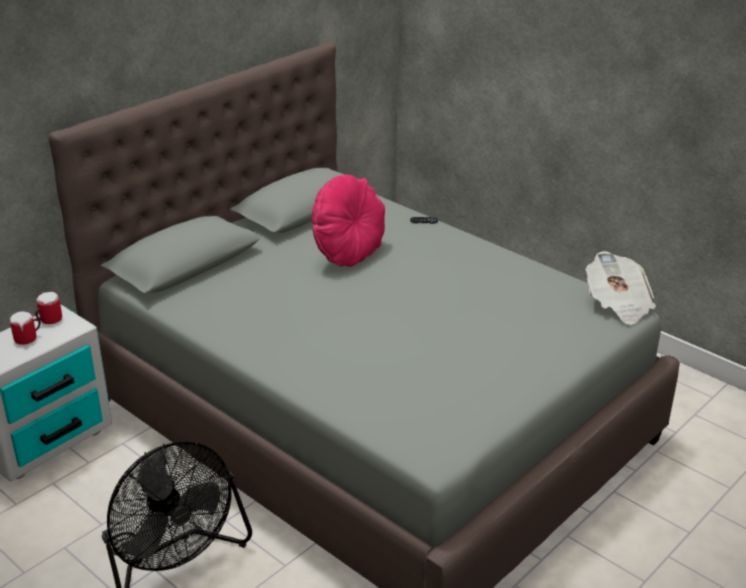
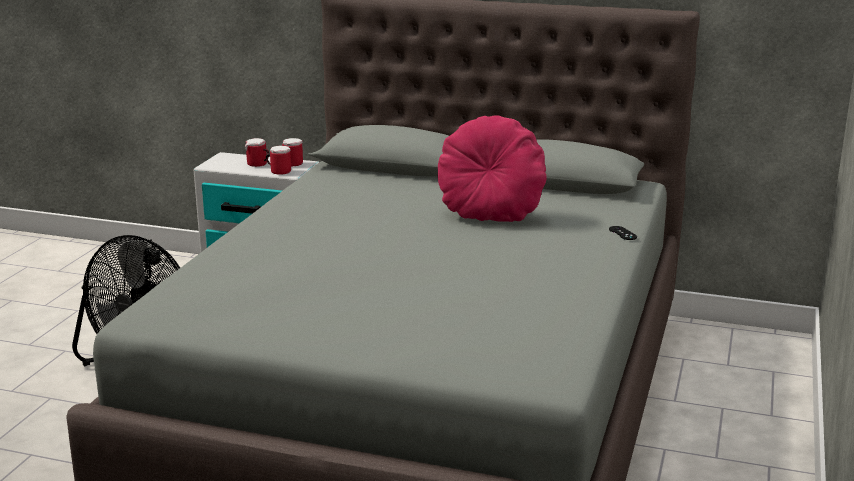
camera: 65 degrees right, 10 degrees down
newspaper [586,251,656,325] -> none
none -> mug [266,146,291,175]

